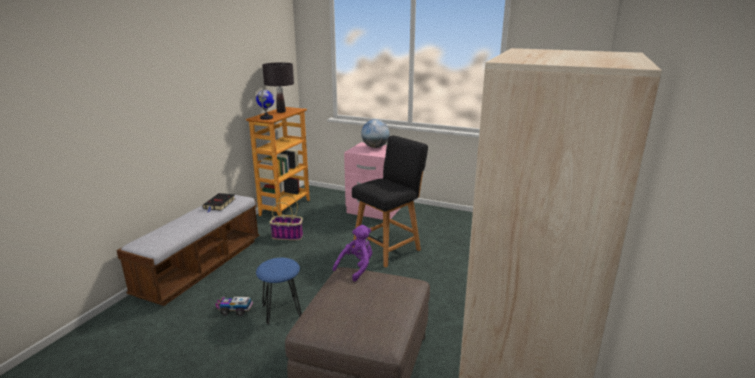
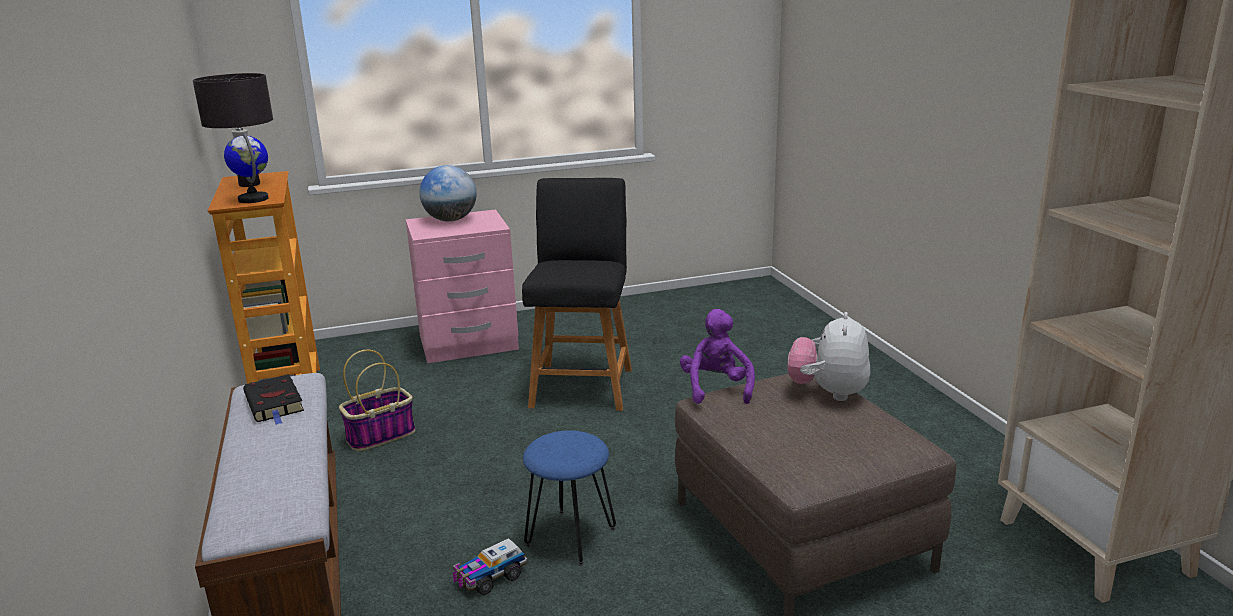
camera: 40 degrees left, 0 degrees up
none -> plush toy [788,312,870,401]

